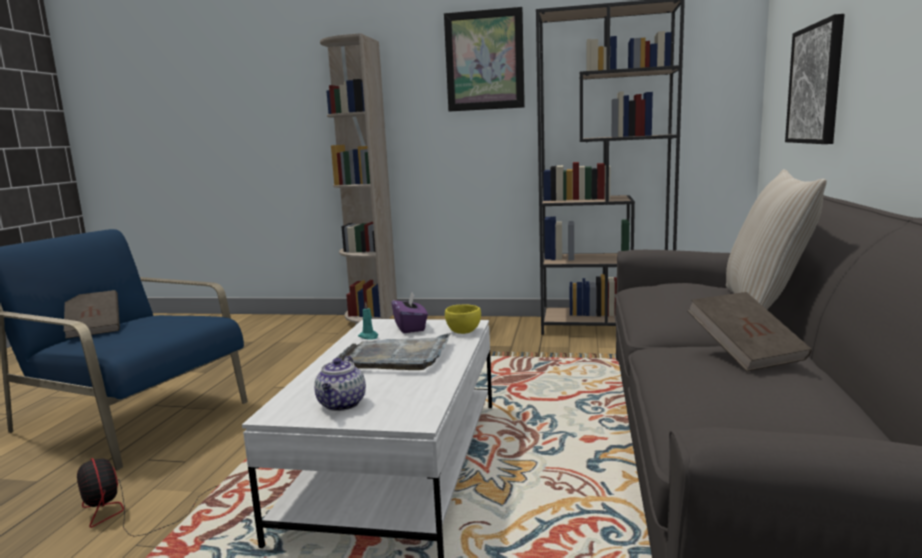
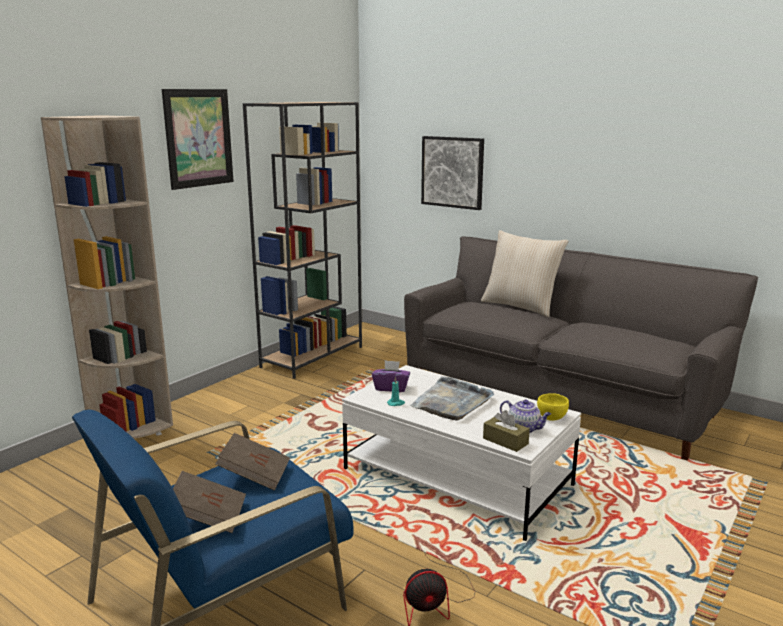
camera: 65 degrees left, 5 degrees up
yellow bowl [445,304,481,334] -> yellow bowl moved to [537,393,569,421]
brown book [687,292,812,371] -> brown book moved to [215,433,290,491]
none -> brown tissue box [483,410,530,452]

